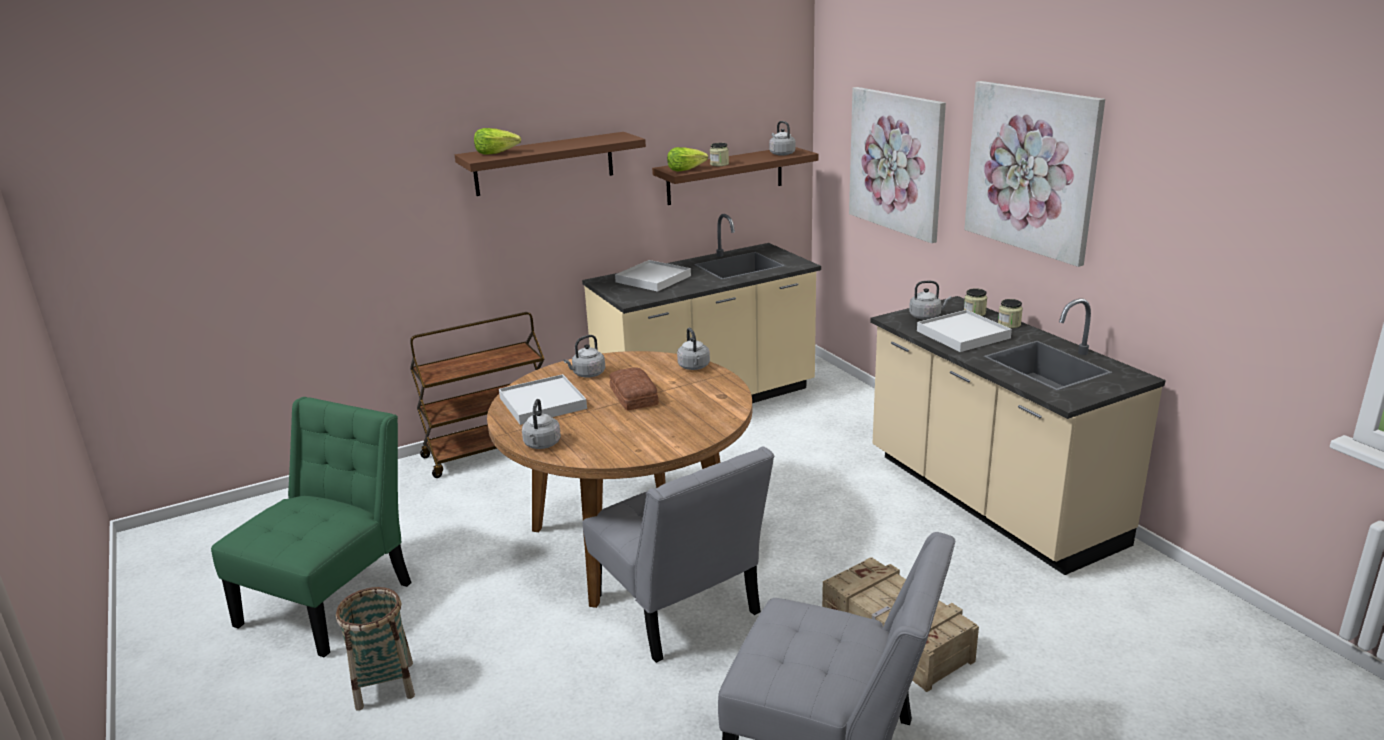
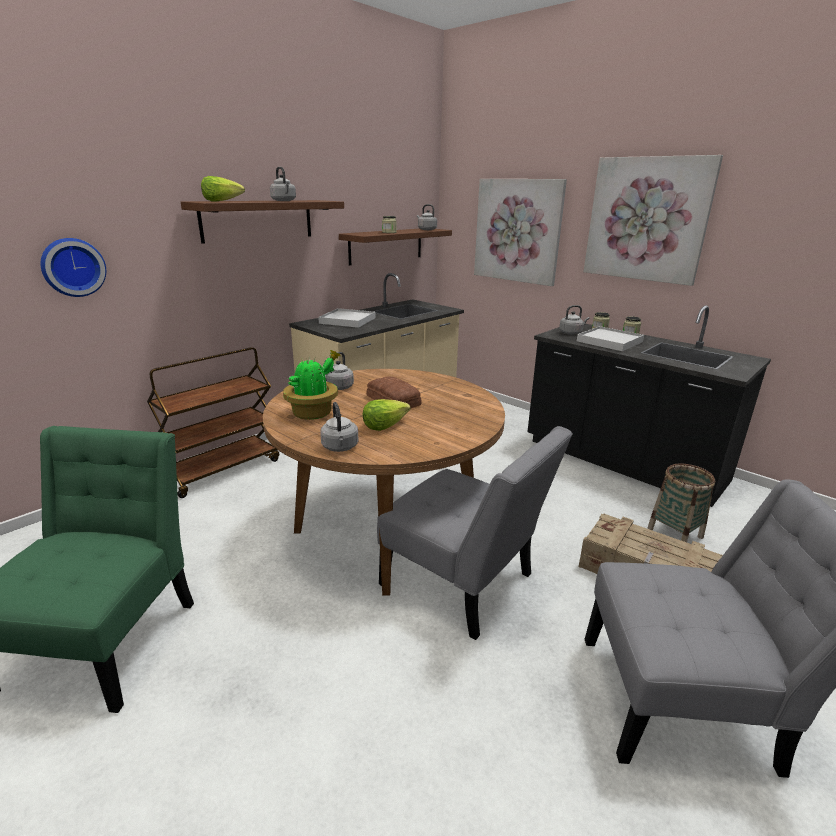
camera: 20 degrees left, 0 degrees up
basket [336,587,415,711] -> basket moved to [647,464,715,542]
white tray [499,374,587,425] -> potted plant [283,350,341,420]
lettuce [667,147,708,172] -> lettuce moved to [363,399,411,431]
grey kettle [677,327,710,370] -> grey kettle moved to [270,167,296,201]
beige counter [870,296,1166,575] -> black counter [528,305,771,507]
none -> wall clock [40,238,106,297]

